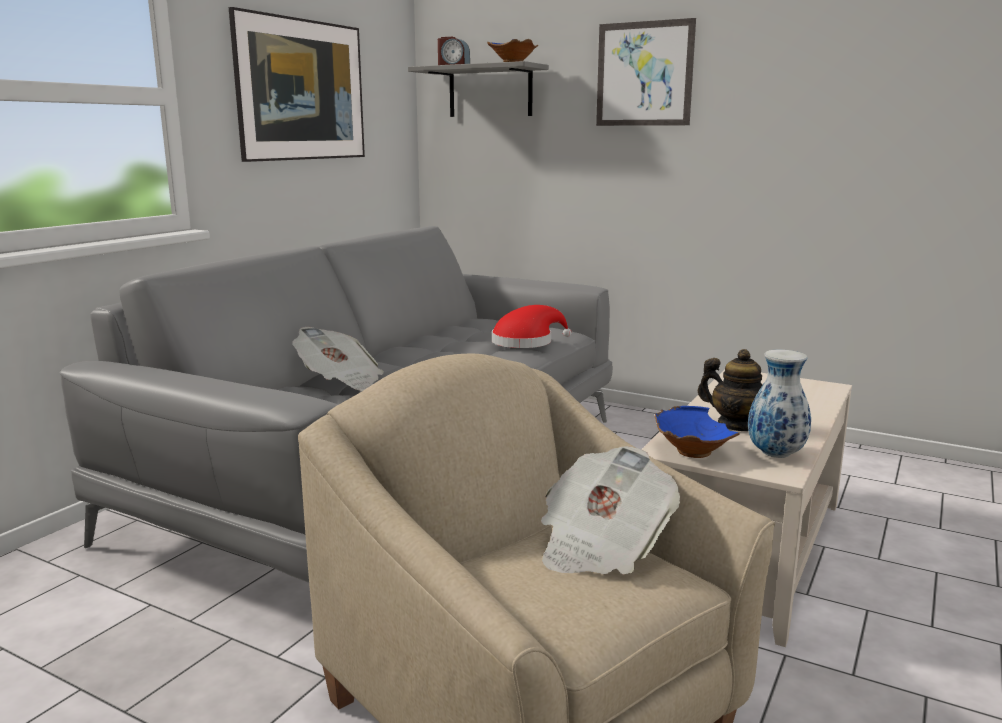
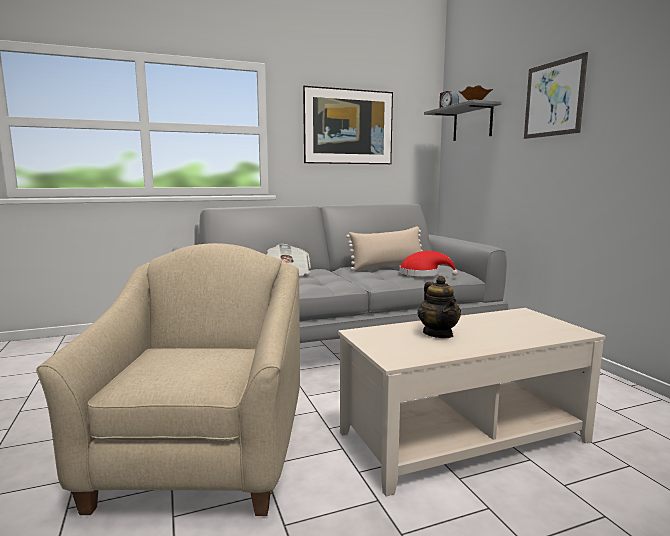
camera: 40 degrees right, 5 degrees down
newspaper [541,446,680,575] -> none
blue bowl [655,406,740,458] -> none
vase [748,350,811,458] -> none
none -> beige pillow [346,226,423,271]

